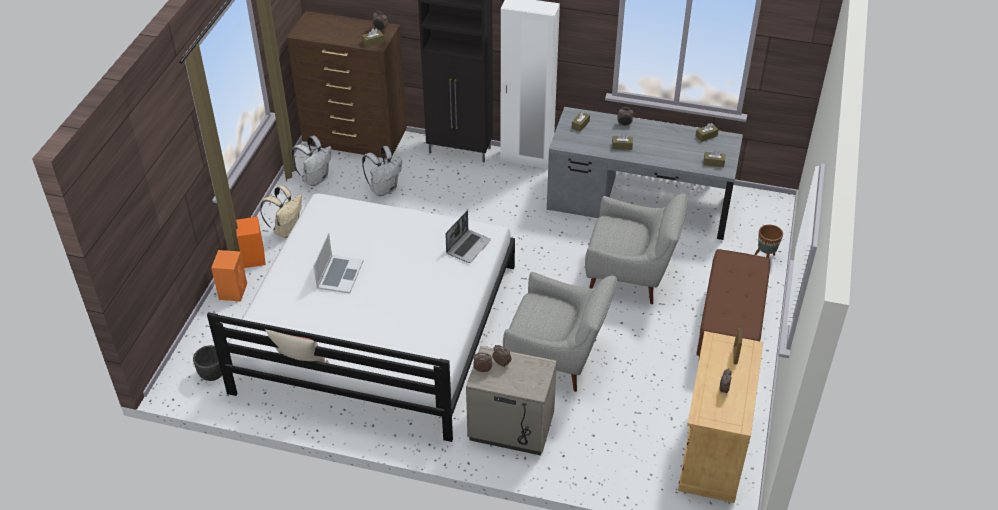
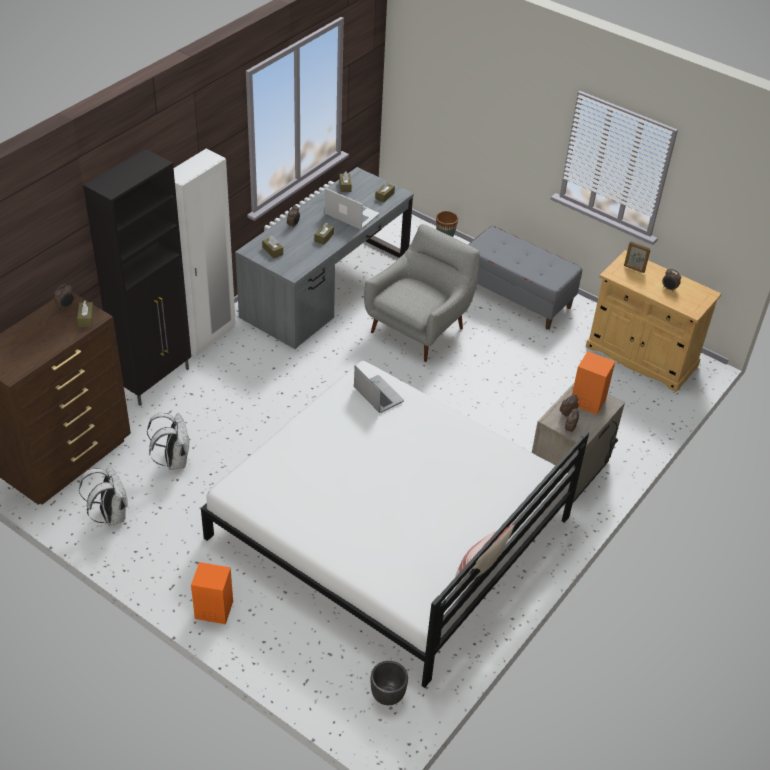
camera: 70 degrees left, 0 degrees up
orange speaker [211,250,247,301] -> orange speaker moved to [572,351,615,415]
beige backpack [260,185,302,238] -> none
laptop [313,233,364,293] -> laptop moved to [325,188,380,230]
grey armchair [503,272,617,392] -> none
brown bench [696,249,770,358] -> grey bench [468,226,582,330]

